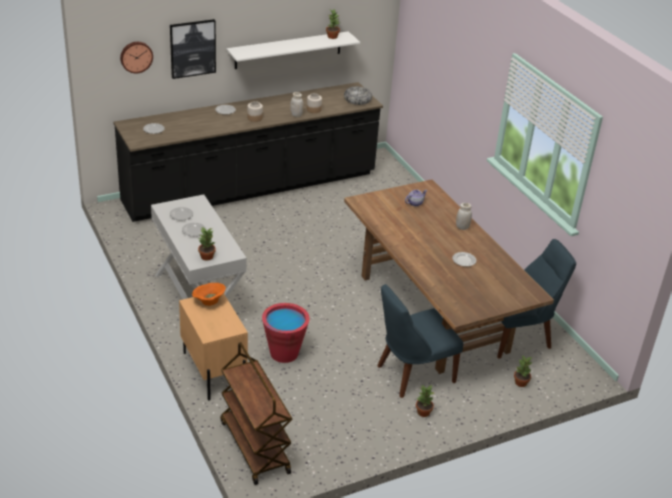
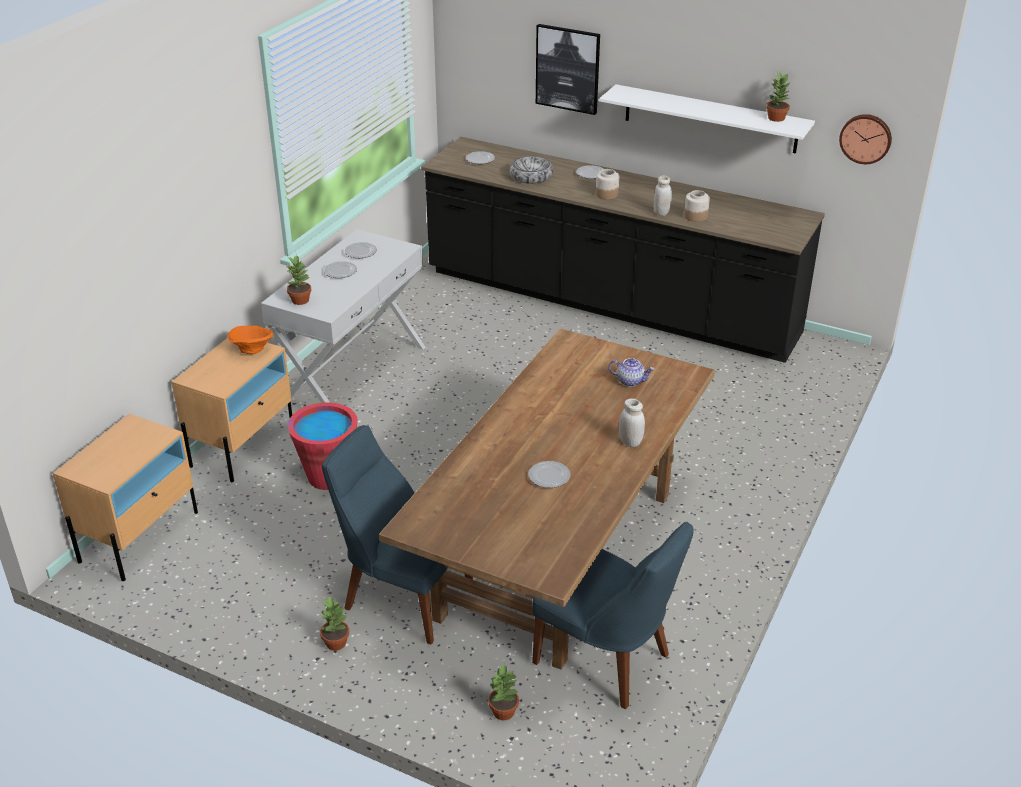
camera: 55 degrees right, 0 degrees up
wall clock [120,42,153,73] -> wall clock moved to [839,114,892,164]
brown cart [220,342,293,485] -> beige nightstand [53,414,198,581]
bowl [344,86,372,105] -> bowl moved to [510,156,553,184]

